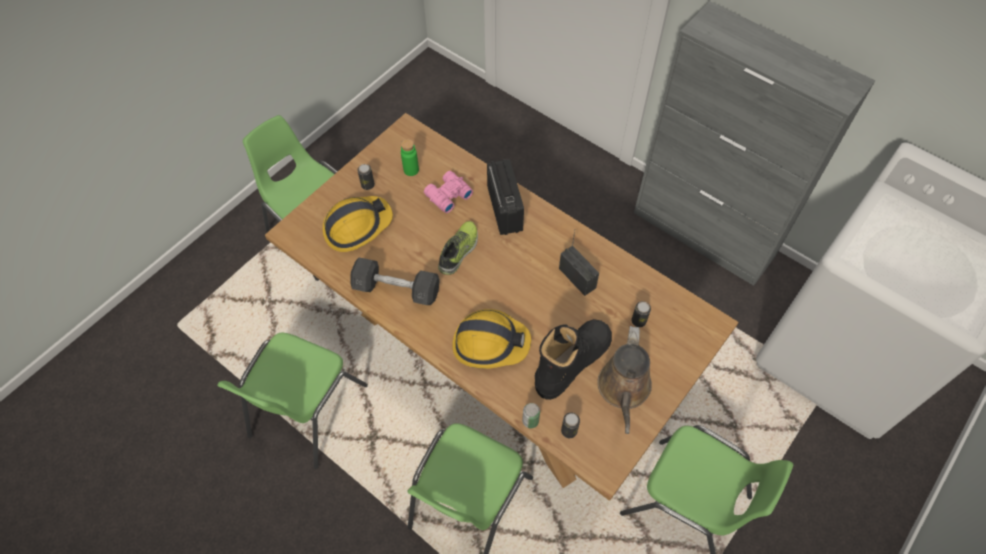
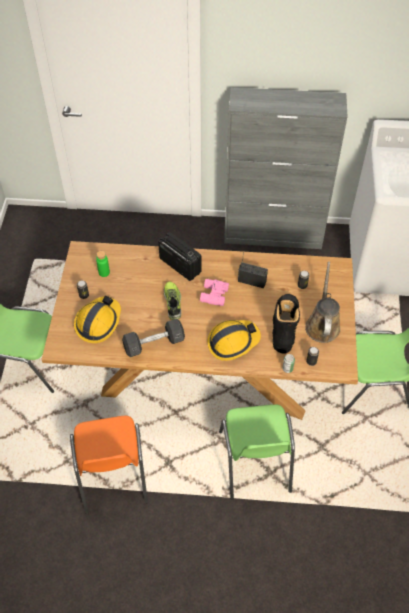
camera: 35 degrees left, 5 degrees down
green chair [217,333,368,469] -> orange chair [70,416,148,514]
pink binoculars [424,171,473,213] -> pink binoculars moved to [200,279,229,306]
brown watering can [597,326,652,434] -> brown watering can turned 150 degrees counterclockwise [305,262,340,343]

